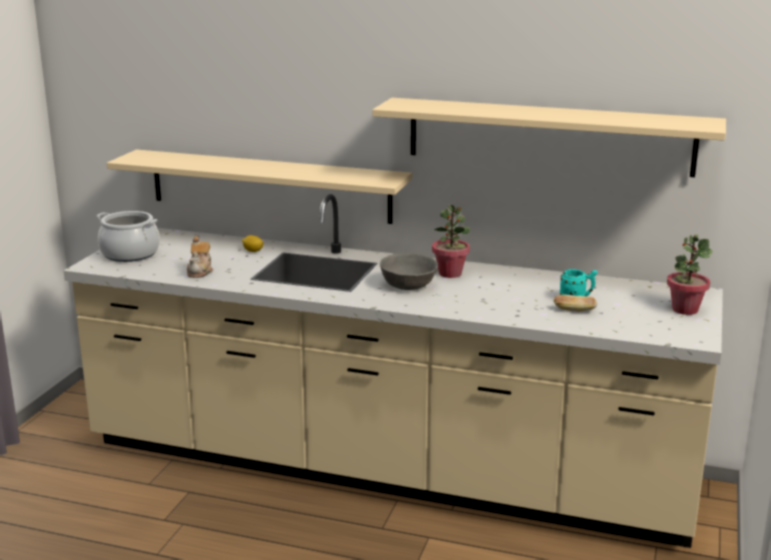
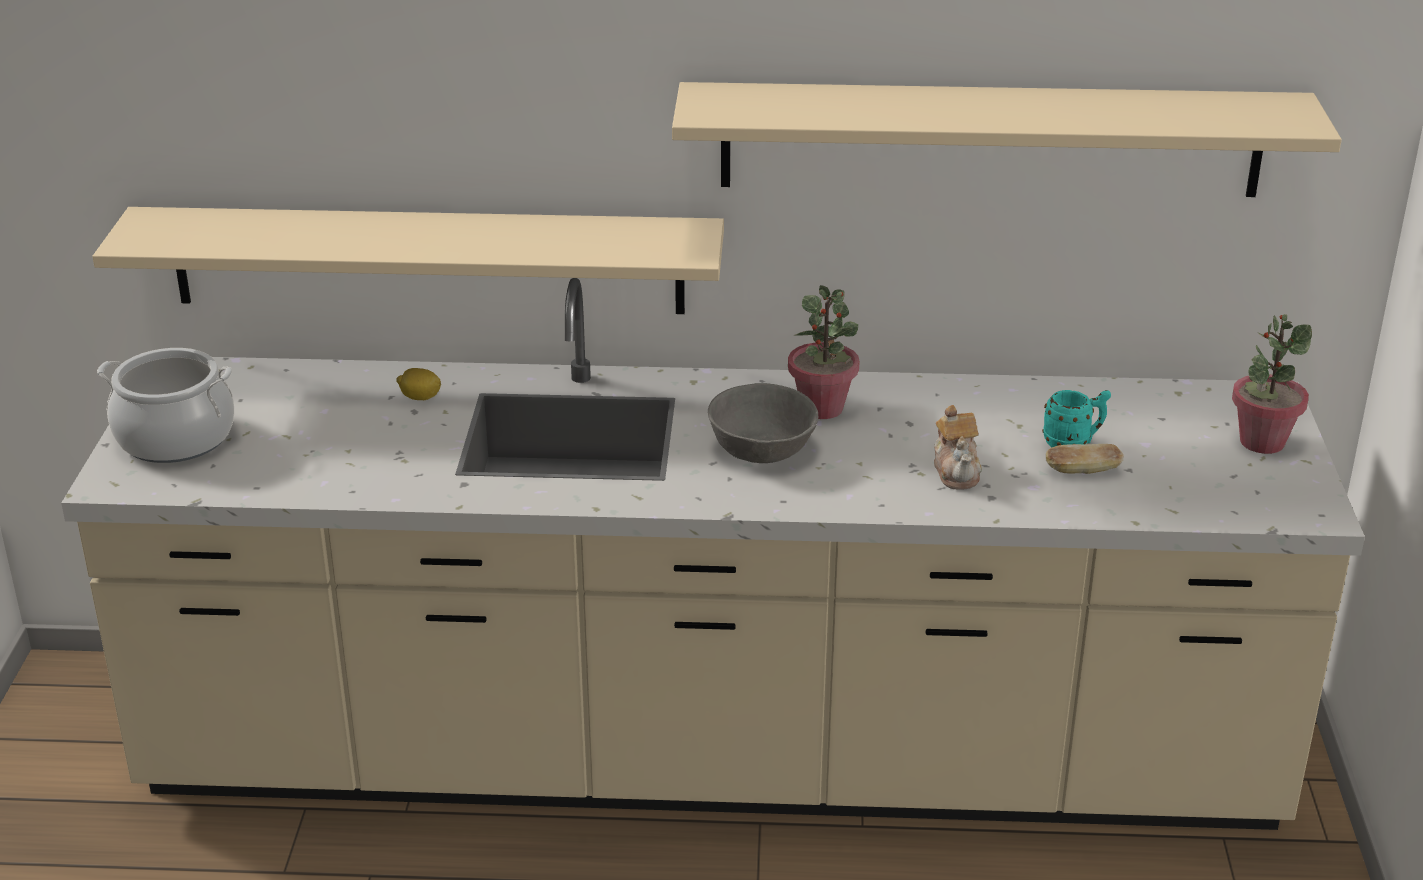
camera: 15 degrees left, 10 degrees up
teapot [187,236,213,278] -> teapot moved to [934,405,982,490]

